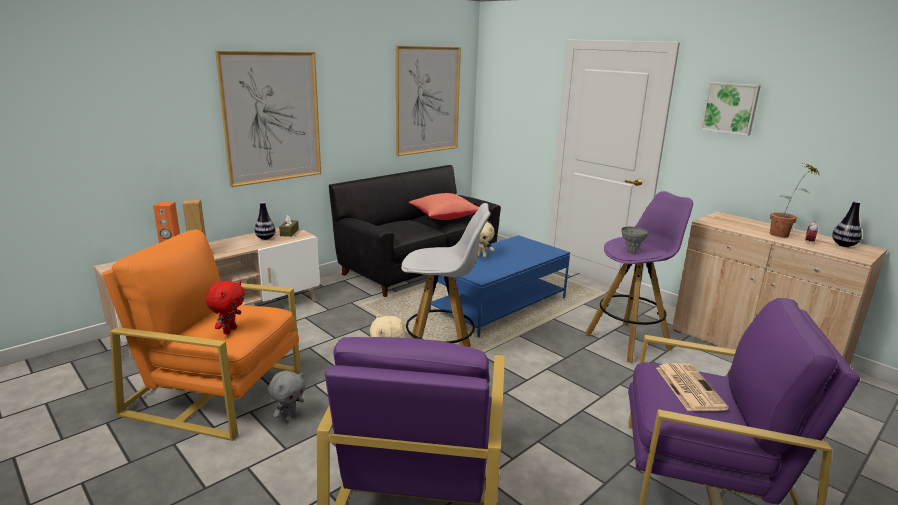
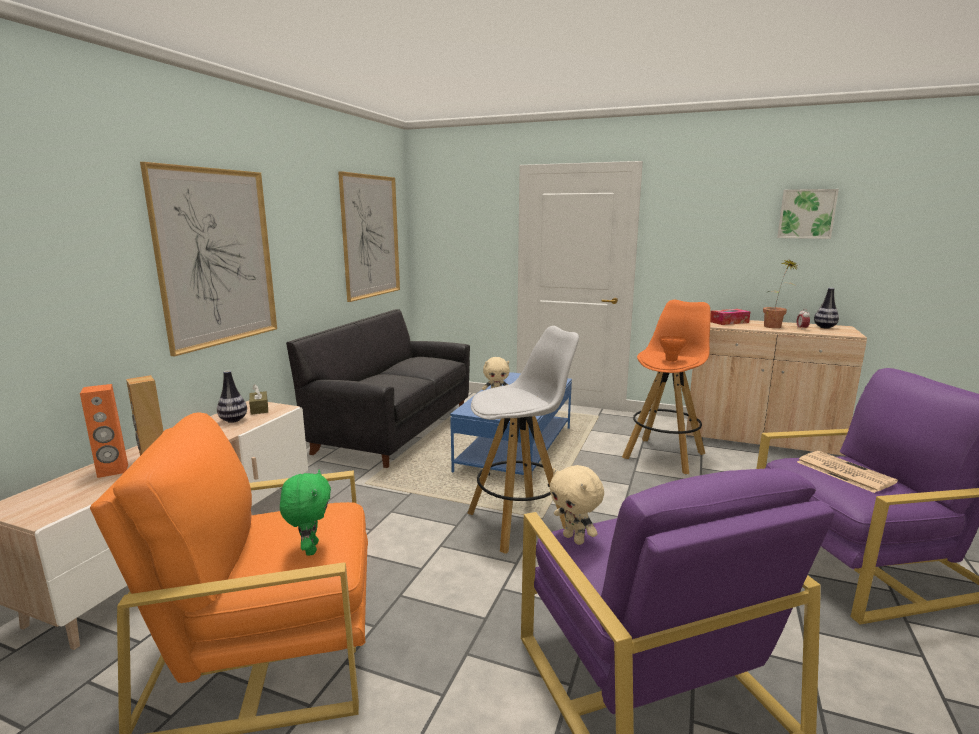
camera: 25 degrees left, 5 degrees down
red plush toy [206,281,245,334] -> green plush toy [280,470,331,556]
grey plush toy [268,371,305,422] -> none
red pillow [409,193,479,220] -> none
purple stool [585,191,693,363] -> orange stool [622,300,711,474]
grey vase [621,227,649,253] -> orange vase [659,336,687,361]
picture [700,82,761,136] -> picture moved to [777,189,839,239]
none -> tissue box [710,309,750,325]

